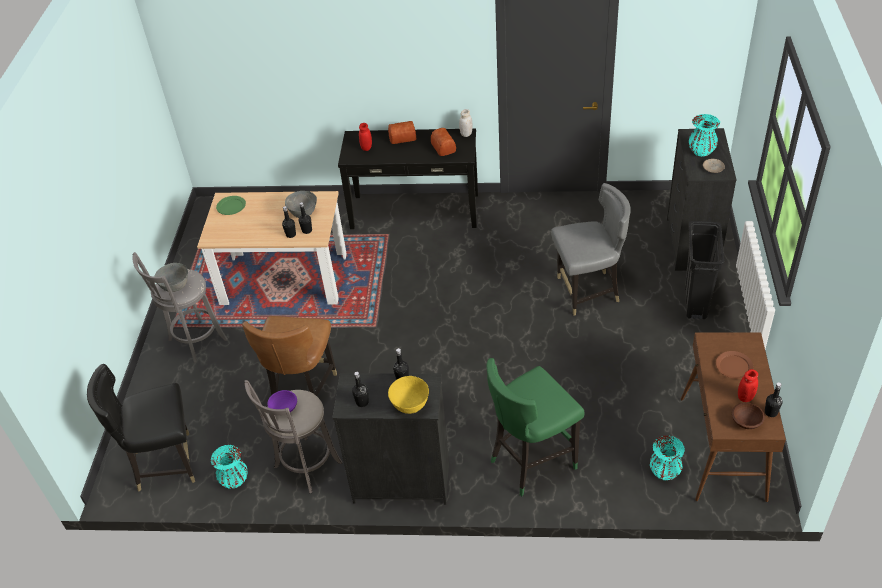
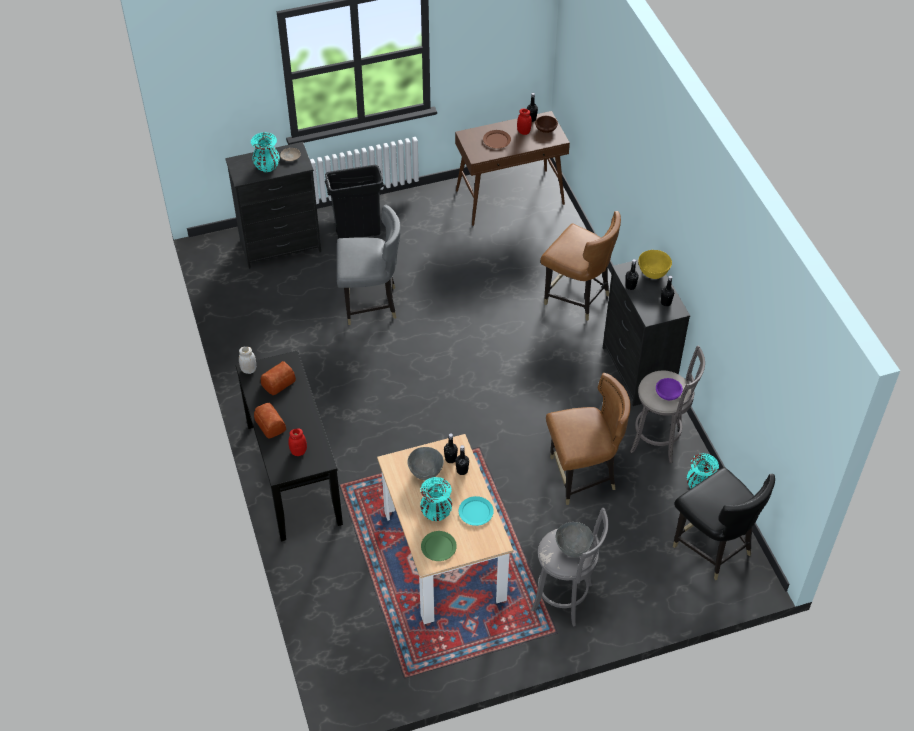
camera: 115 degrees left, 5 degrees up
green stool [486,358,585,496] -> brown chair [541,211,621,321]
grey chair [551,183,631,316] -> grey chair turned 120 degrees clockwise [337,205,401,325]
turquoise vase [650,436,685,481] -> turquoise vase moved to [420,477,452,521]
none -> turquoise plate [459,496,494,526]

